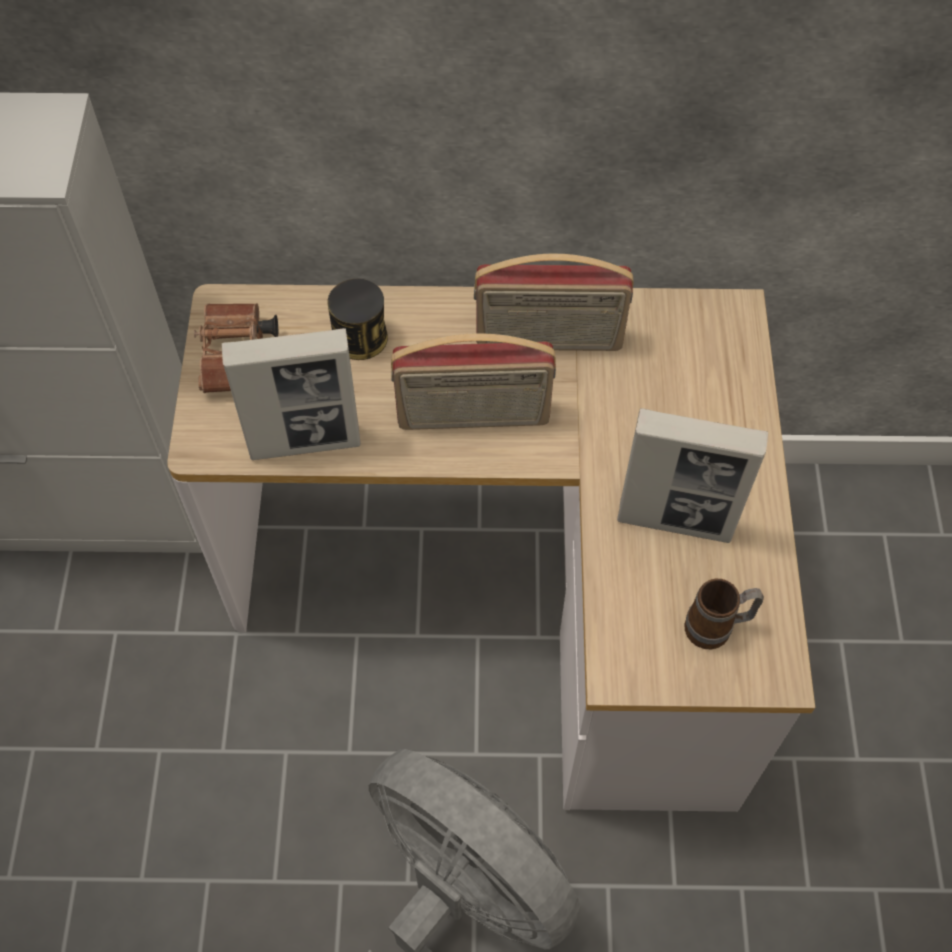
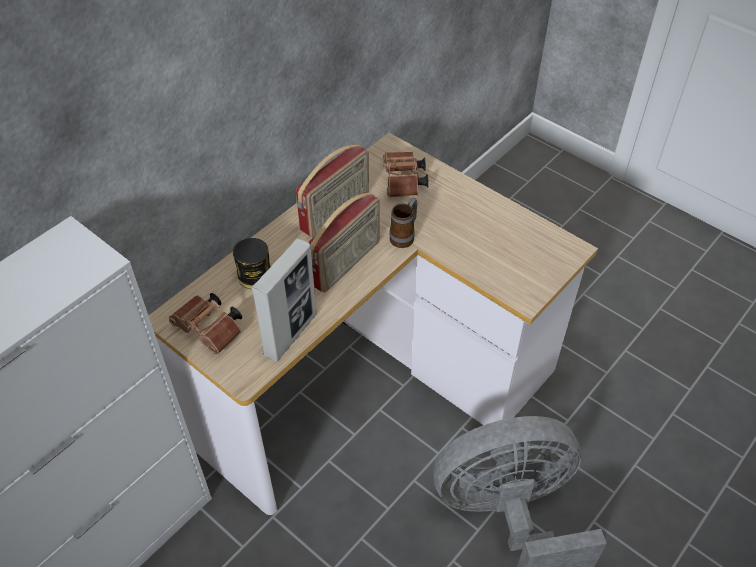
camera: 50 degrees left, 10 degrees down
picture frame [617,408,768,543] -> none
mug [685,579,764,649] -> mug moved to [389,198,418,248]
none -> brown binoculars [383,152,429,197]

